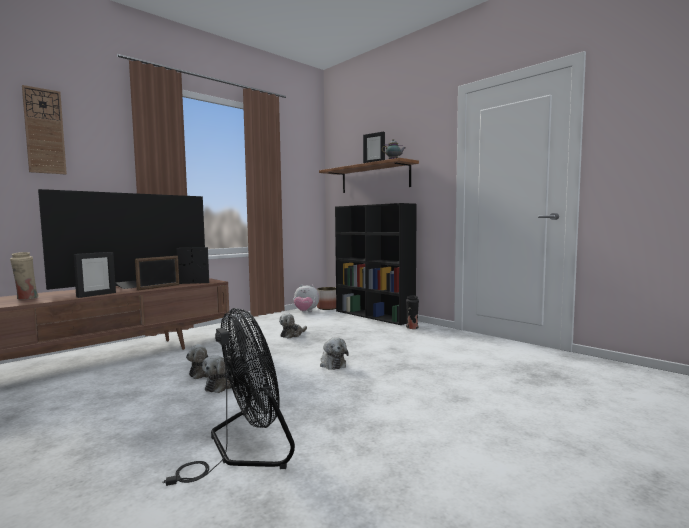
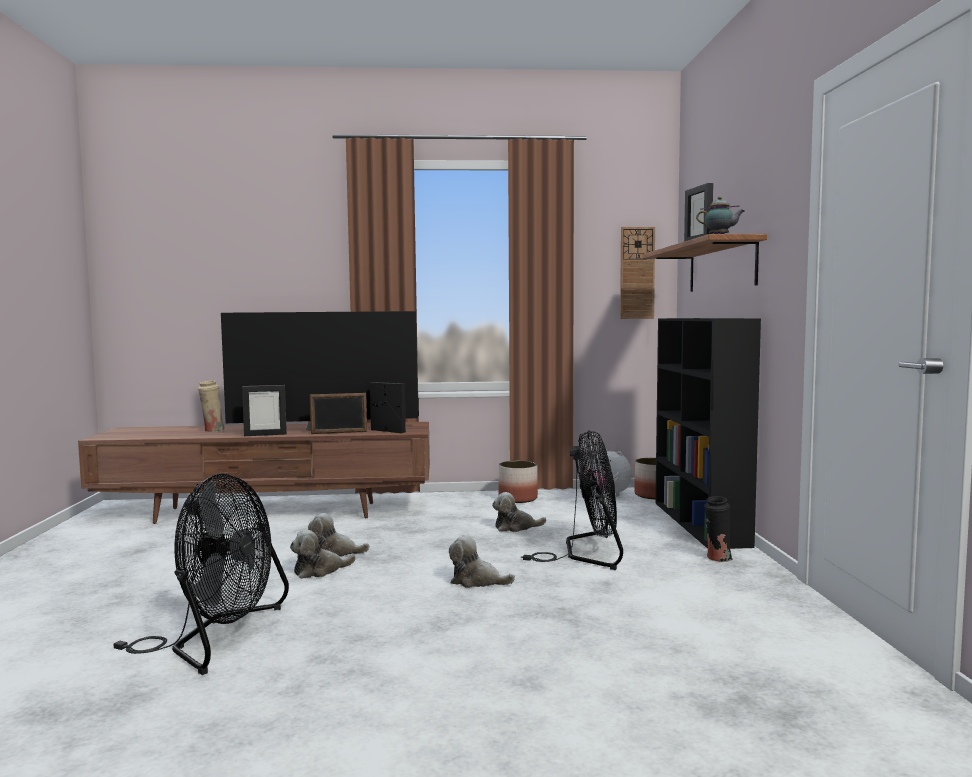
camera: 40 degrees right, 0 degrees up
wall clock [22,85,67,174] -> wall clock moved to [620,227,655,319]
plush toy [320,338,349,370] -> plush toy turned 90 degrees clockwise [449,535,515,588]
none -> planter [499,461,538,503]
none -> black fan [521,430,623,570]

